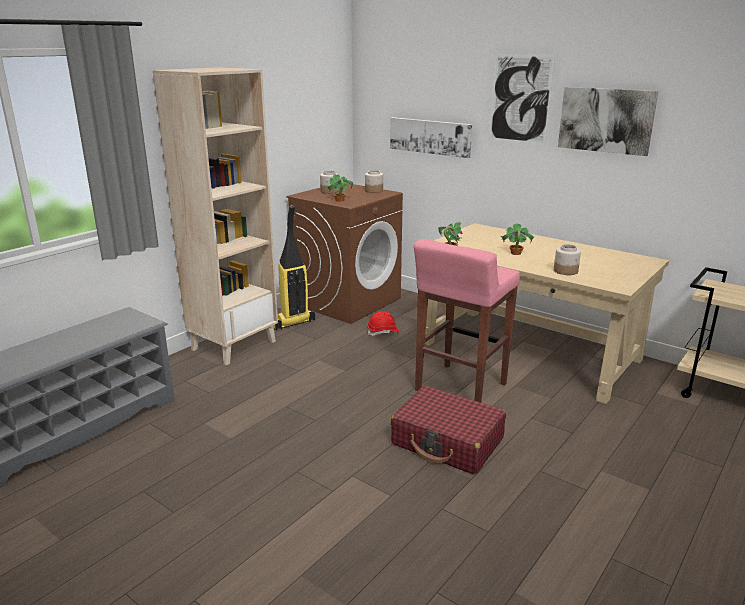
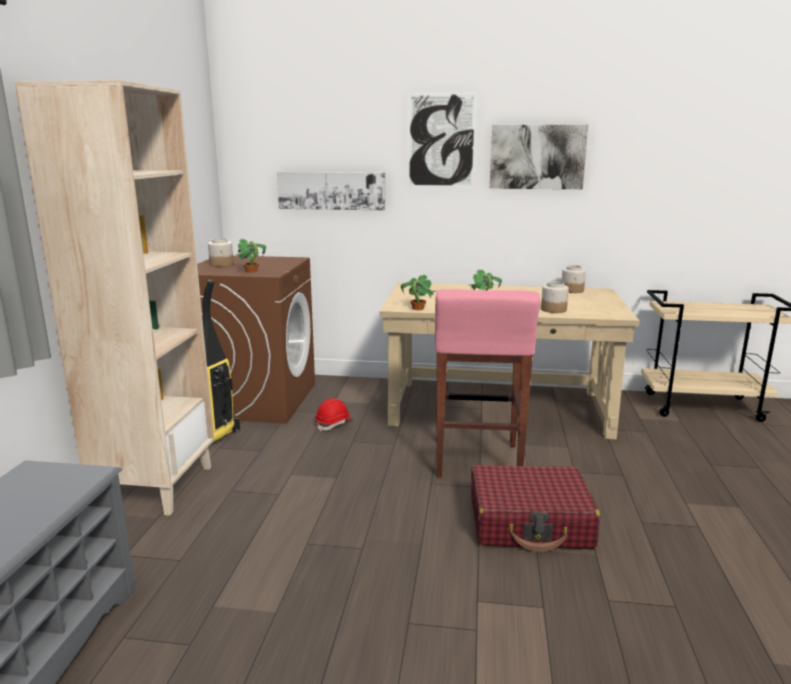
camera: 30 degrees left, 5 degrees down
jar [365,170,383,193] -> jar moved to [561,265,586,293]

